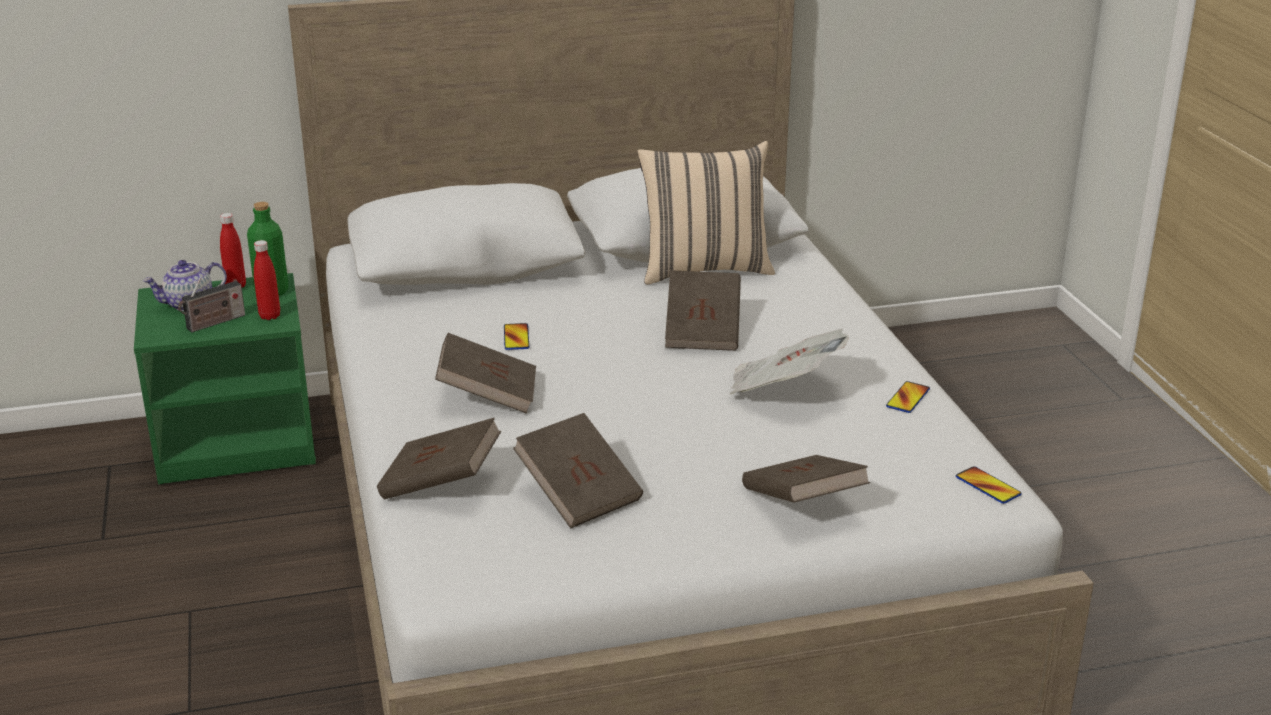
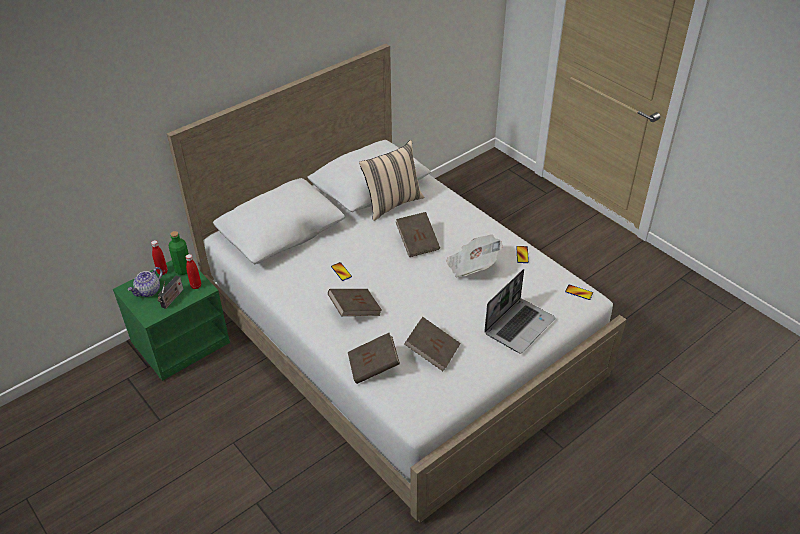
camera: 25 degrees left, 15 degrees up
brown book [742,455,870,503] -> laptop [484,269,555,354]

